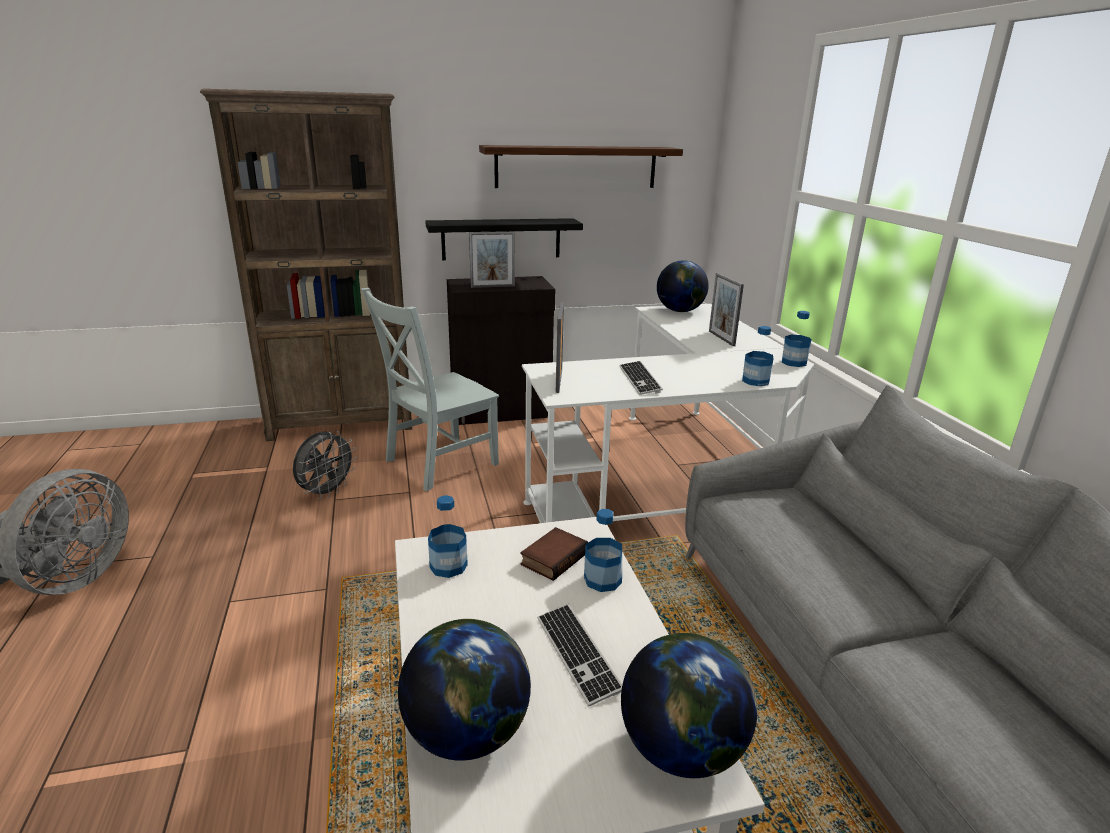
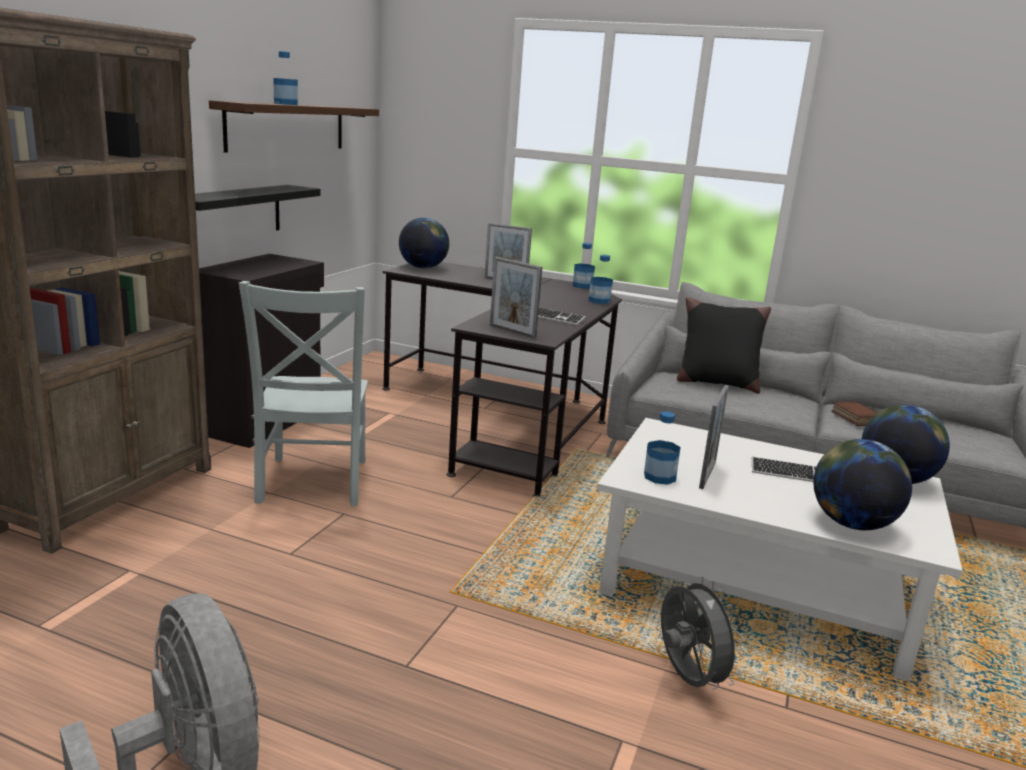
camera: 55 degrees left, 5 degrees down
grey fan [293,431,357,499] -> grey fan moved to [661,576,744,690]
picture frame [469,232,515,288] -> picture frame moved to [699,385,729,489]
book [520,527,588,581] -> book moved to [831,401,878,426]
white desk [522,304,814,523] -> black desk [382,262,622,497]
bottle [584,509,622,592] -> bottle moved to [273,51,298,105]
none -> black pillow [677,297,771,394]

